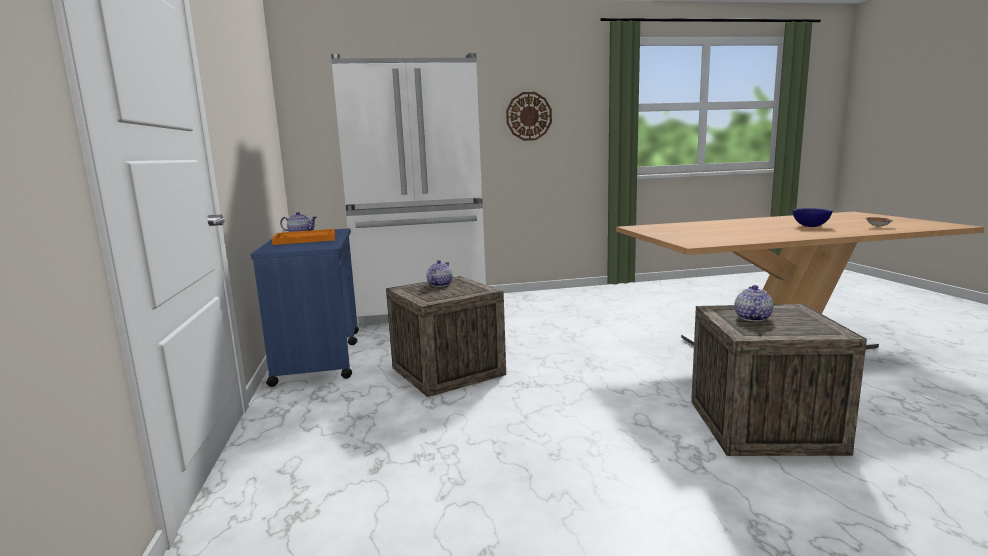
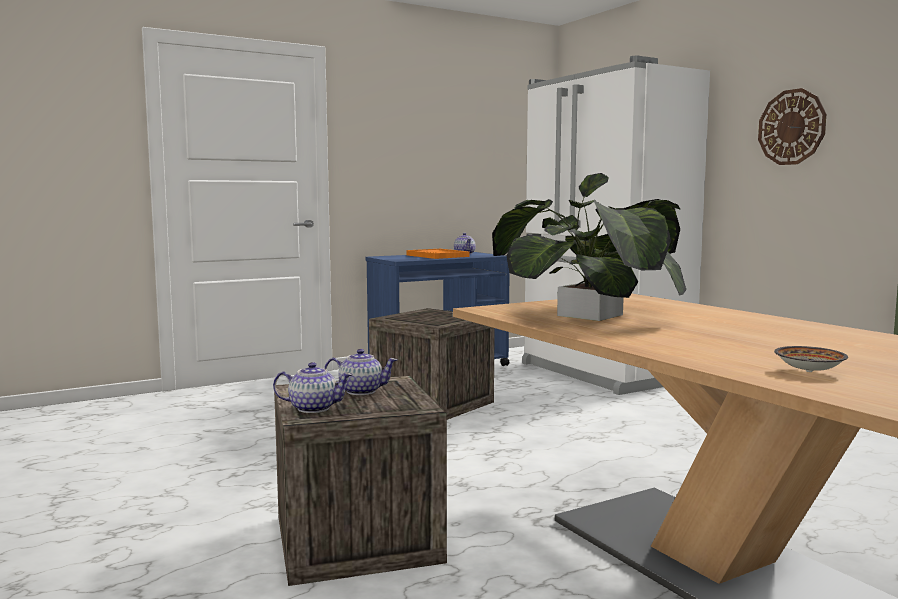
camera: 70 degrees right, 5 degrees down
teapot [427,260,453,287] -> teapot moved to [273,362,353,413]
blue bowl [793,208,832,227] -> none
none -> potted plant [492,173,686,321]

